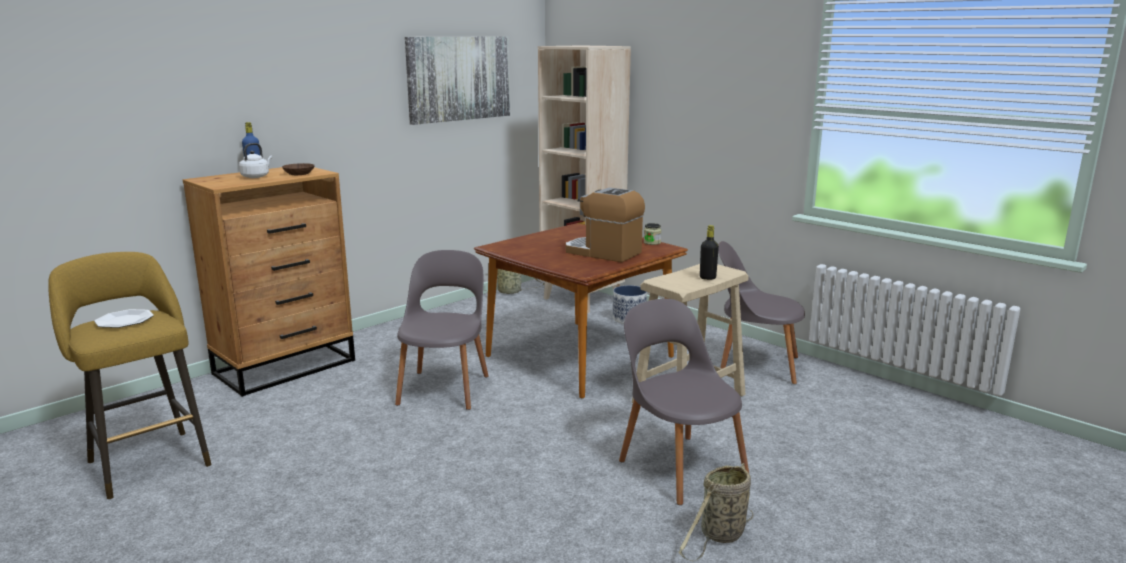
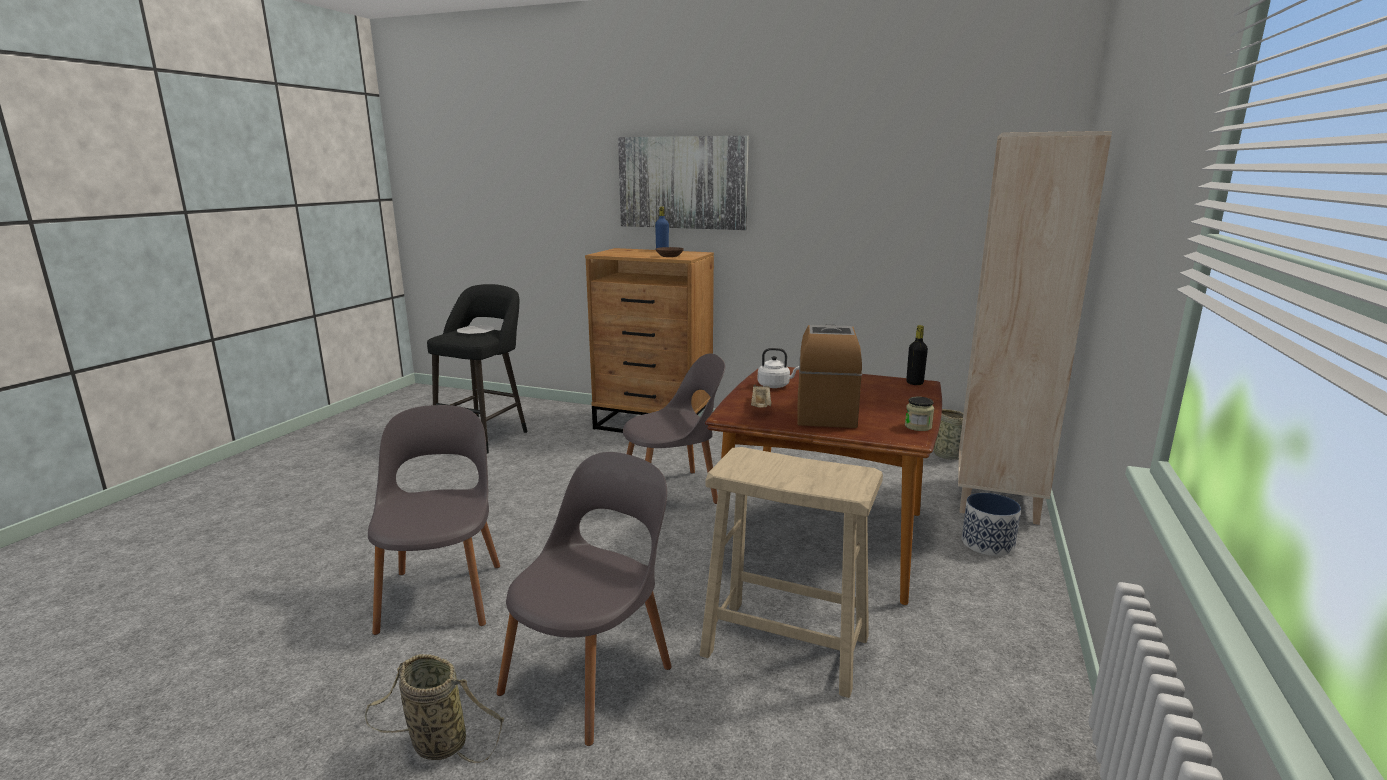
camera: 65 degrees right, 0 degrees up
yellow stool [48,252,211,499] -> black stool [427,284,528,454]
white kettle [239,143,272,178] -> white kettle moved to [758,348,799,388]
picture [405,36,510,125] -> picture moved to [618,136,749,230]
black bottle [700,225,719,280] -> black bottle moved to [906,325,928,385]
grey chair [718,241,805,384] -> grey chair moved to [368,405,500,635]
none -> beige tray [751,384,771,408]

